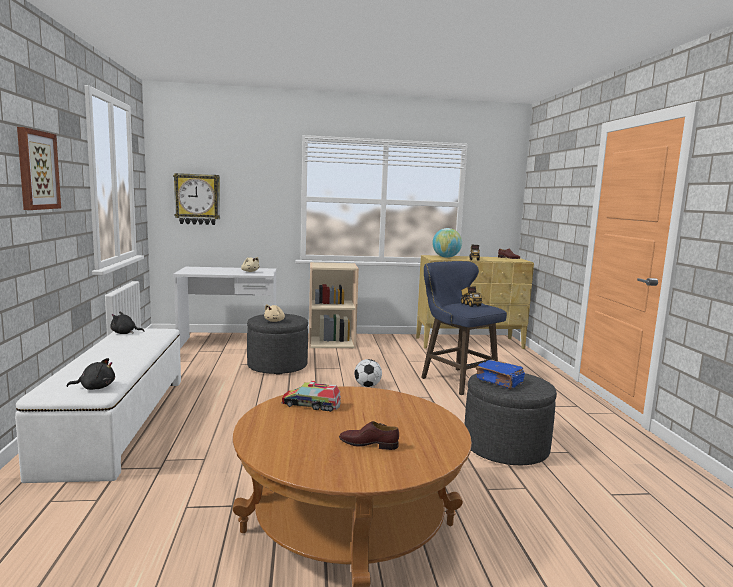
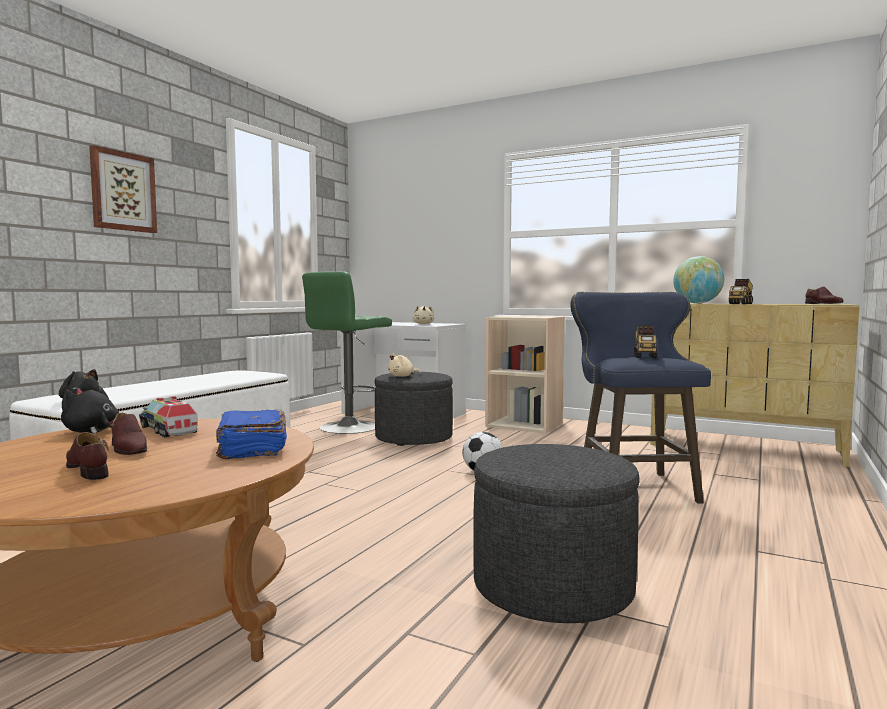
camera: 35 degrees right, 5 degrees down
black plush toy [110,312,145,334] -> black plush toy moved to [61,385,119,434]
wall clock [173,173,220,225] -> none
blue book [475,360,525,389] -> blue book moved to [216,410,287,459]
none -> brown shoe [109,413,147,455]
none -> green stool [302,271,392,434]

